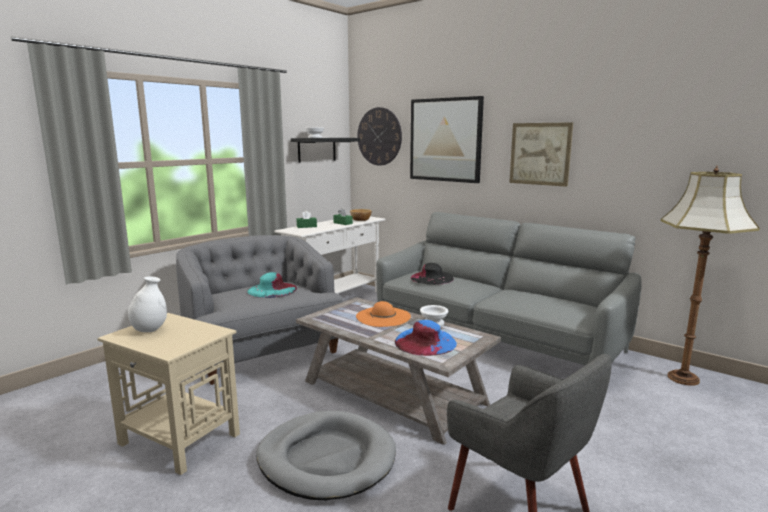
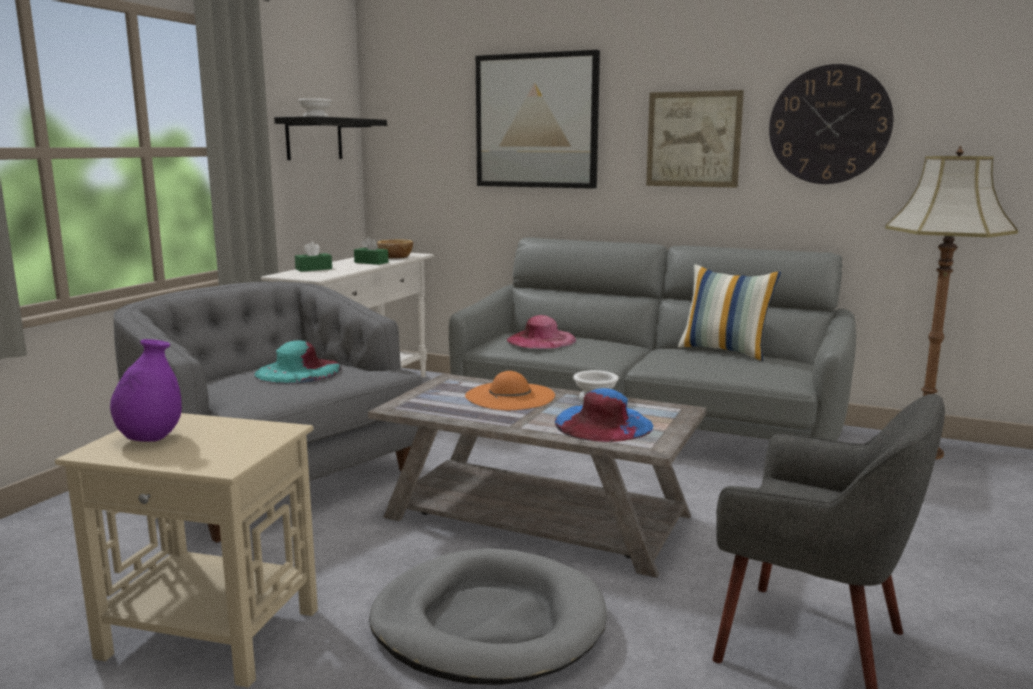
camera: 15 degrees left, 0 degrees up
white vase [128,277,167,332] -> purple vase [110,339,182,442]
wall clock [357,107,402,166] -> wall clock moved to [769,64,893,184]
black hat [411,263,454,285] -> pink hat [507,315,576,349]
none -> pillow [678,264,781,361]

